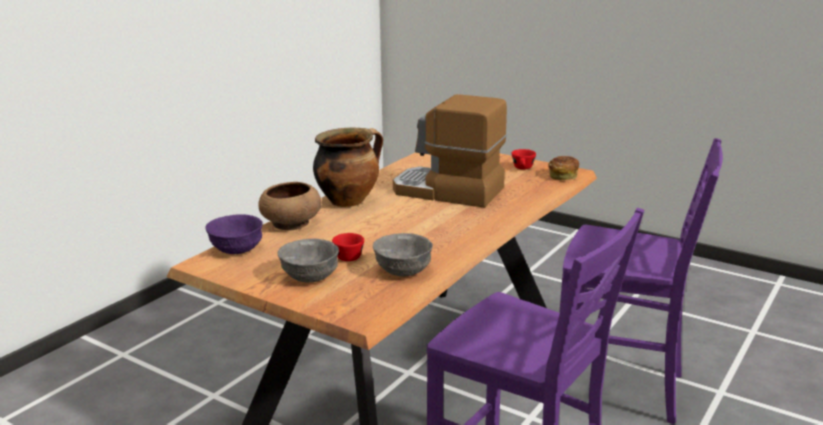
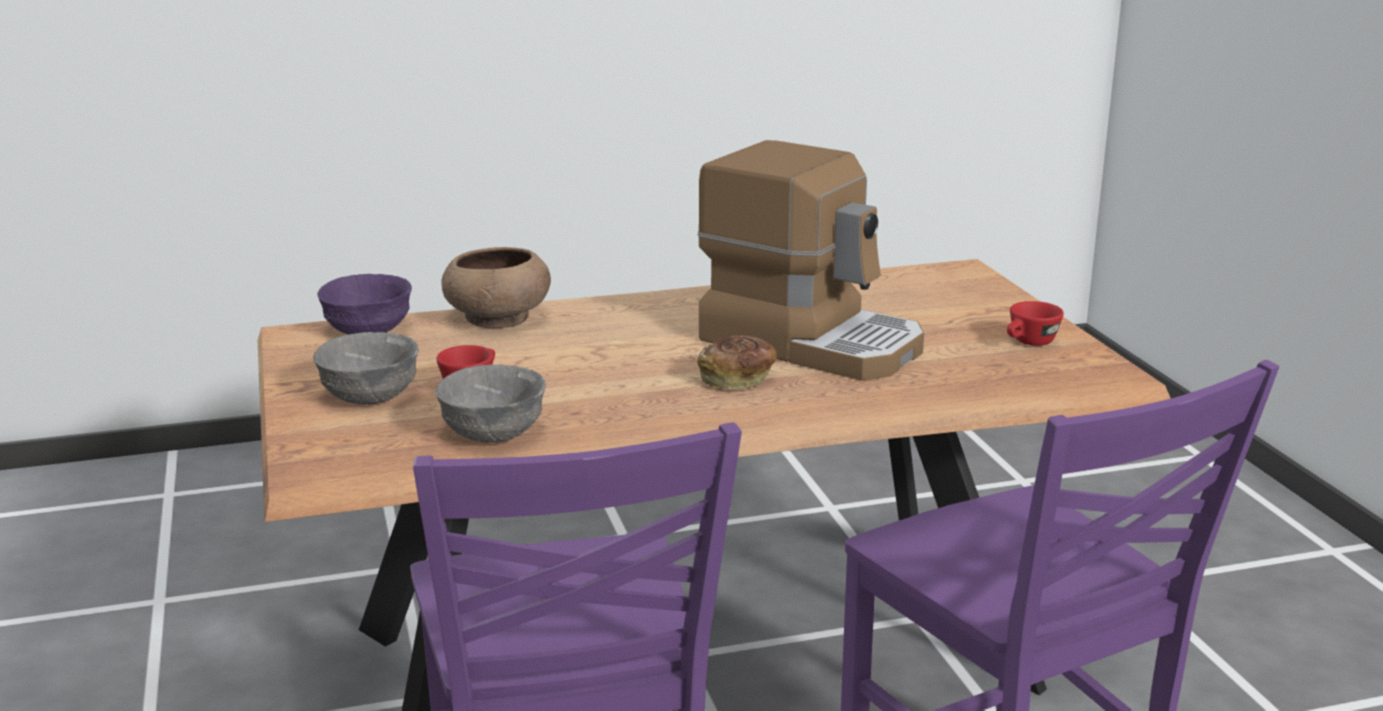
camera: 40 degrees right, 0 degrees up
cooking pot [313,127,383,207] -> none
coffee machine [393,94,507,208] -> coffee machine turned 150 degrees clockwise [697,140,924,381]
bread [548,156,579,180] -> bread moved to [697,335,777,390]

